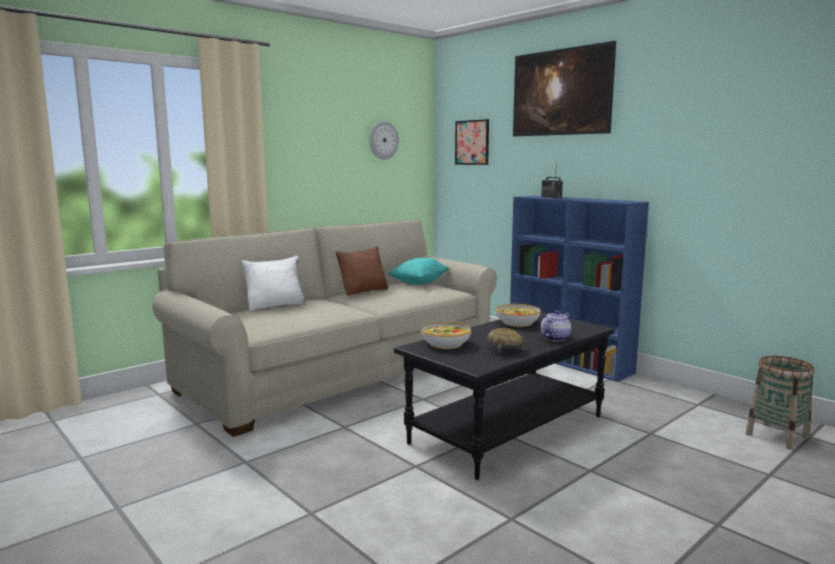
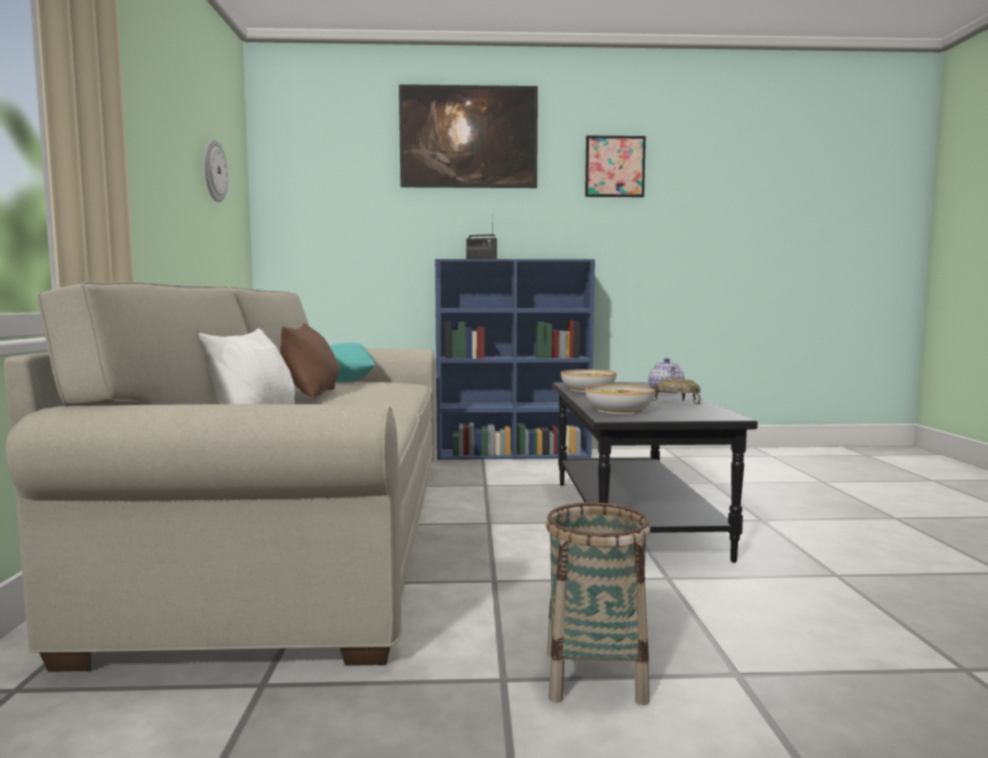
camera: 50 degrees left, 5 degrees down
picture [455,119,489,165] -> picture moved to [585,136,646,197]
basket [746,356,815,450] -> basket moved to [546,502,651,705]

